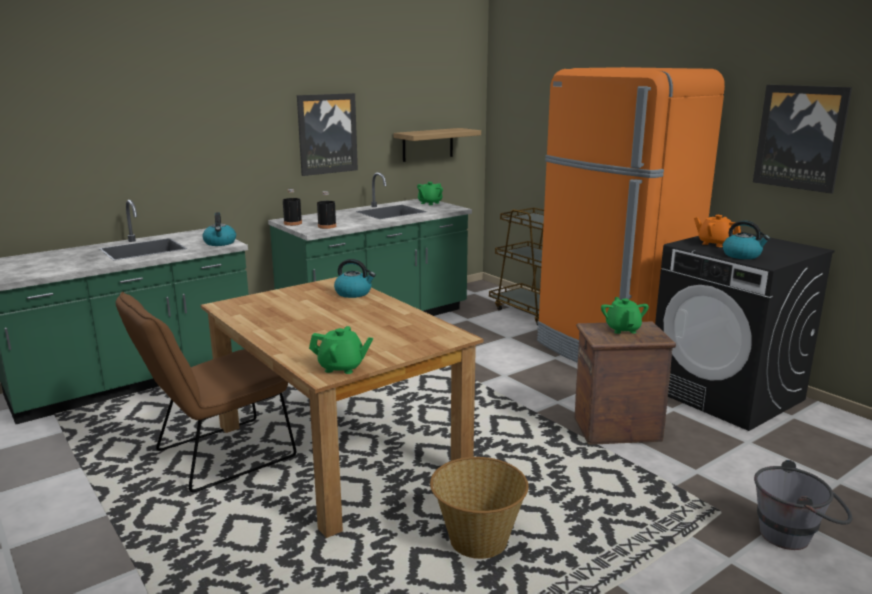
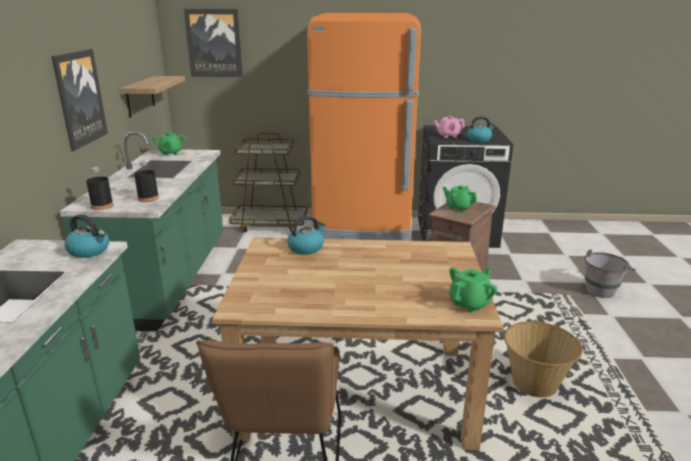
camera: 50 degrees left, 5 degrees up
orange teapot [694,215,741,247] -> pink teapot [434,116,465,138]
picture [753,85,852,194] -> picture moved to [184,9,243,77]

